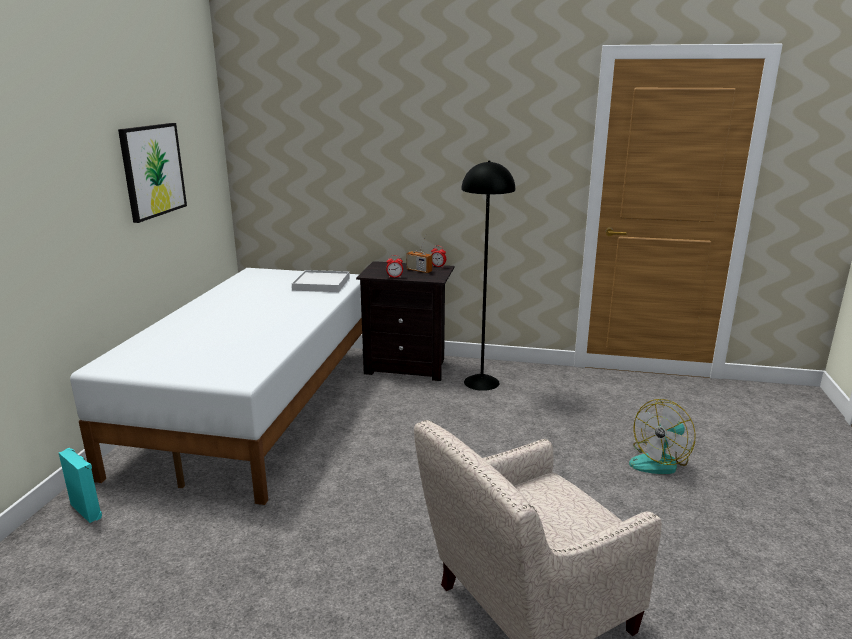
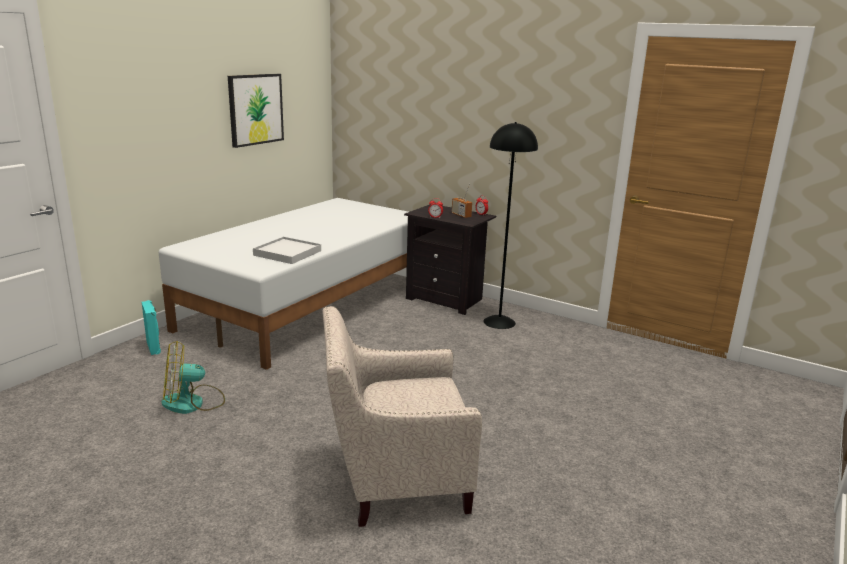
camera: 20 degrees right, 0 degrees up
white tray [292,270,350,292] -> white tray moved to [253,237,321,264]
fan [629,399,696,474] -> fan moved to [161,341,225,414]

